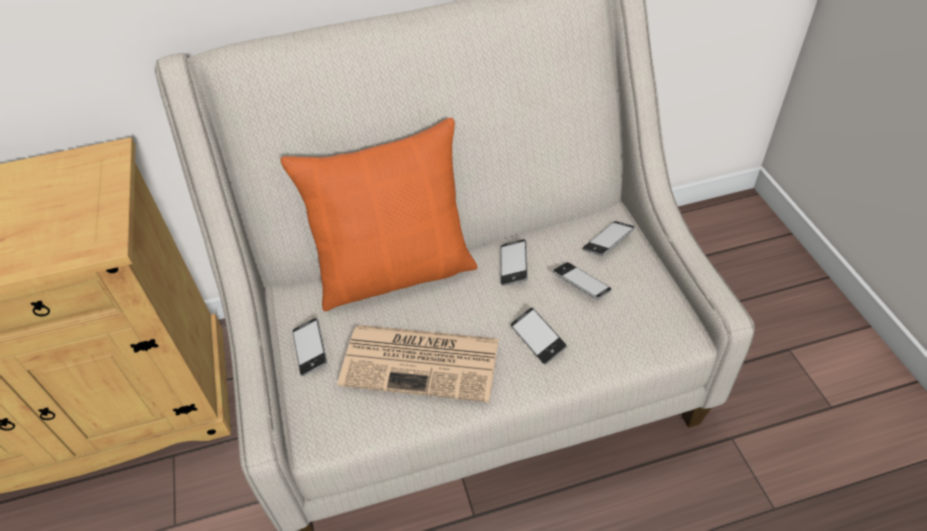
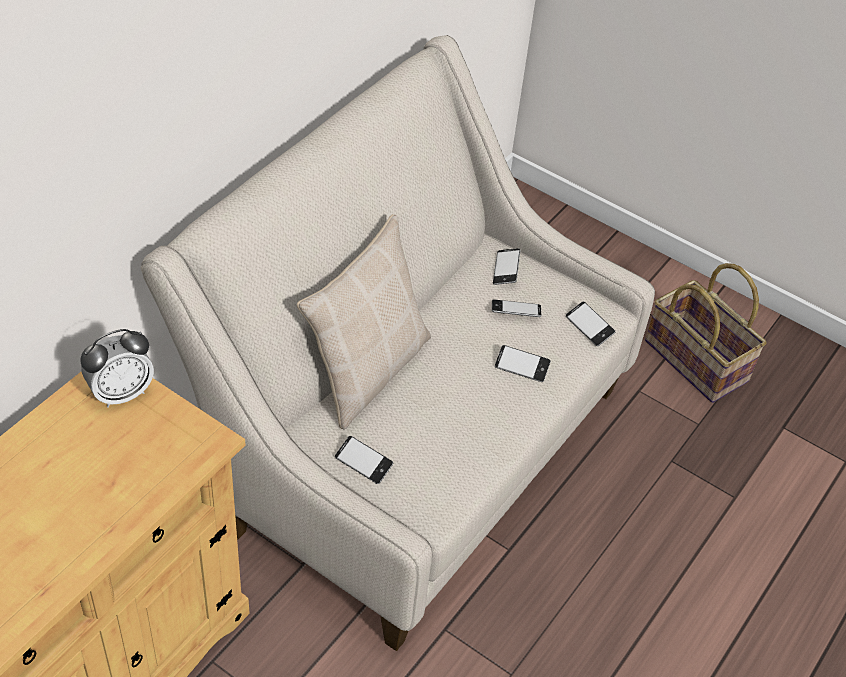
camera: 45 degrees left, 0 degrees up
orange pillow [280,118,477,311] -> beige pillow [297,214,431,430]
newspaper [338,325,499,402] -> none
phone [501,239,528,286] -> phone moved to [566,301,615,346]
none -> alarm clock [80,329,154,408]
none -> basket [645,263,766,403]

